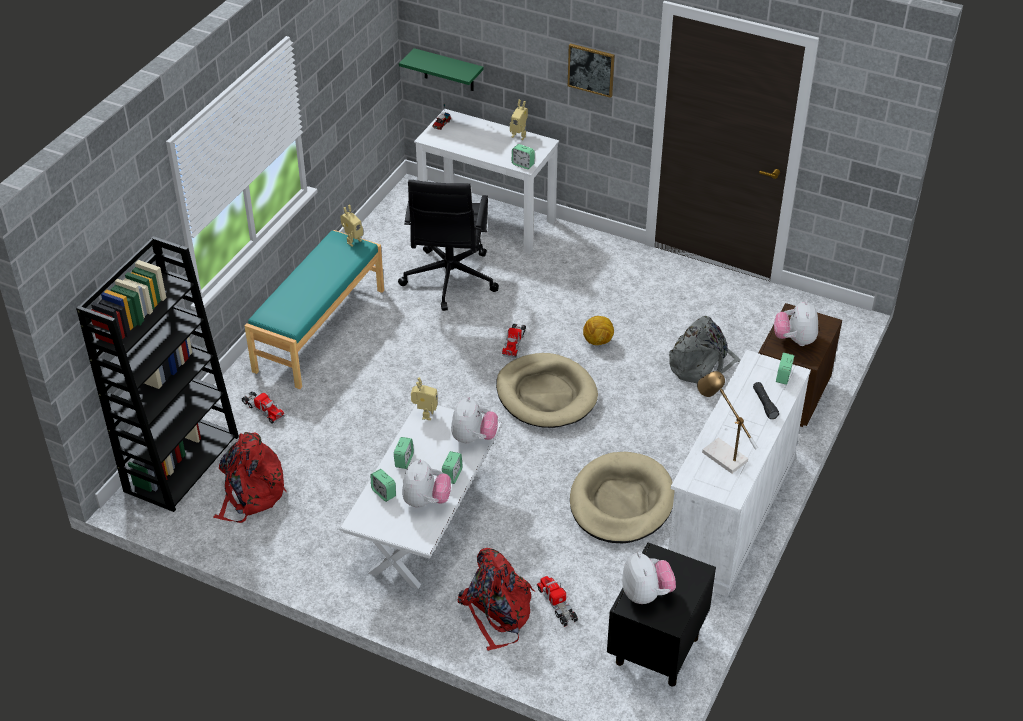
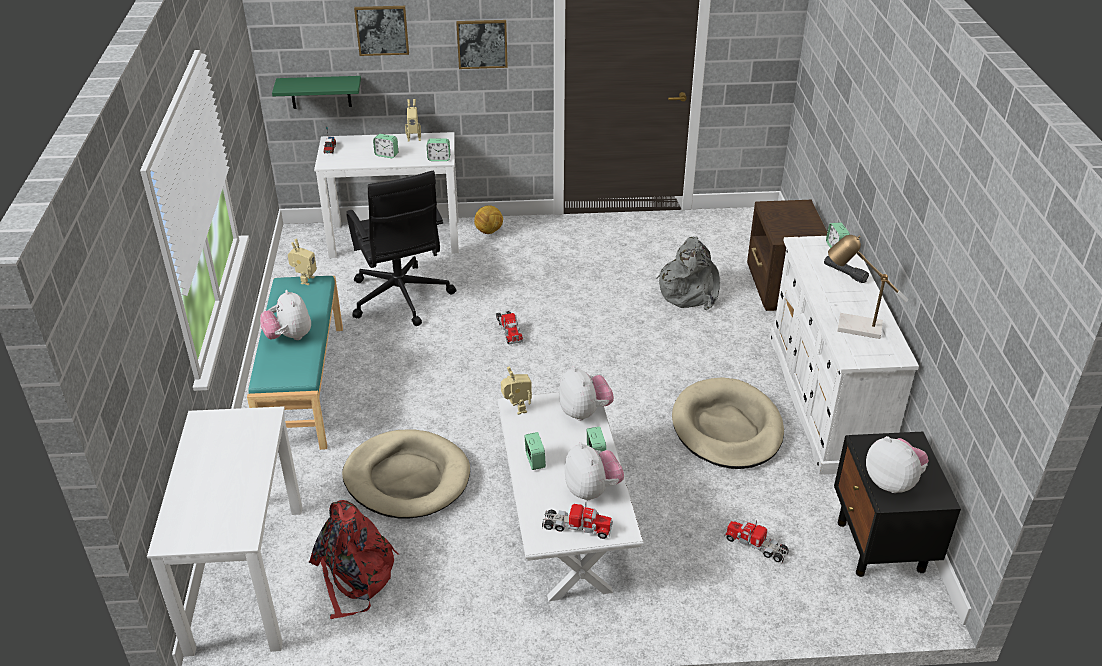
camera: 30 degrees left, 5 degrees down
black bookcase [76,236,239,512] -> white desk [147,406,303,657]
toy truck [241,391,285,424] -> toy truck moved to [542,502,613,539]
alarm clock [370,469,396,502] -> alarm clock moved to [373,134,398,158]
red backpack [457,548,535,651] -> none
beige dog bed [496,353,598,428] -> beige dog bed moved to [342,429,470,519]
football [583,316,614,345] -> football moved to [474,205,503,234]
plush toy [774,300,818,346] -> plush toy moved to [260,290,311,340]
none -> picture [354,6,409,56]

